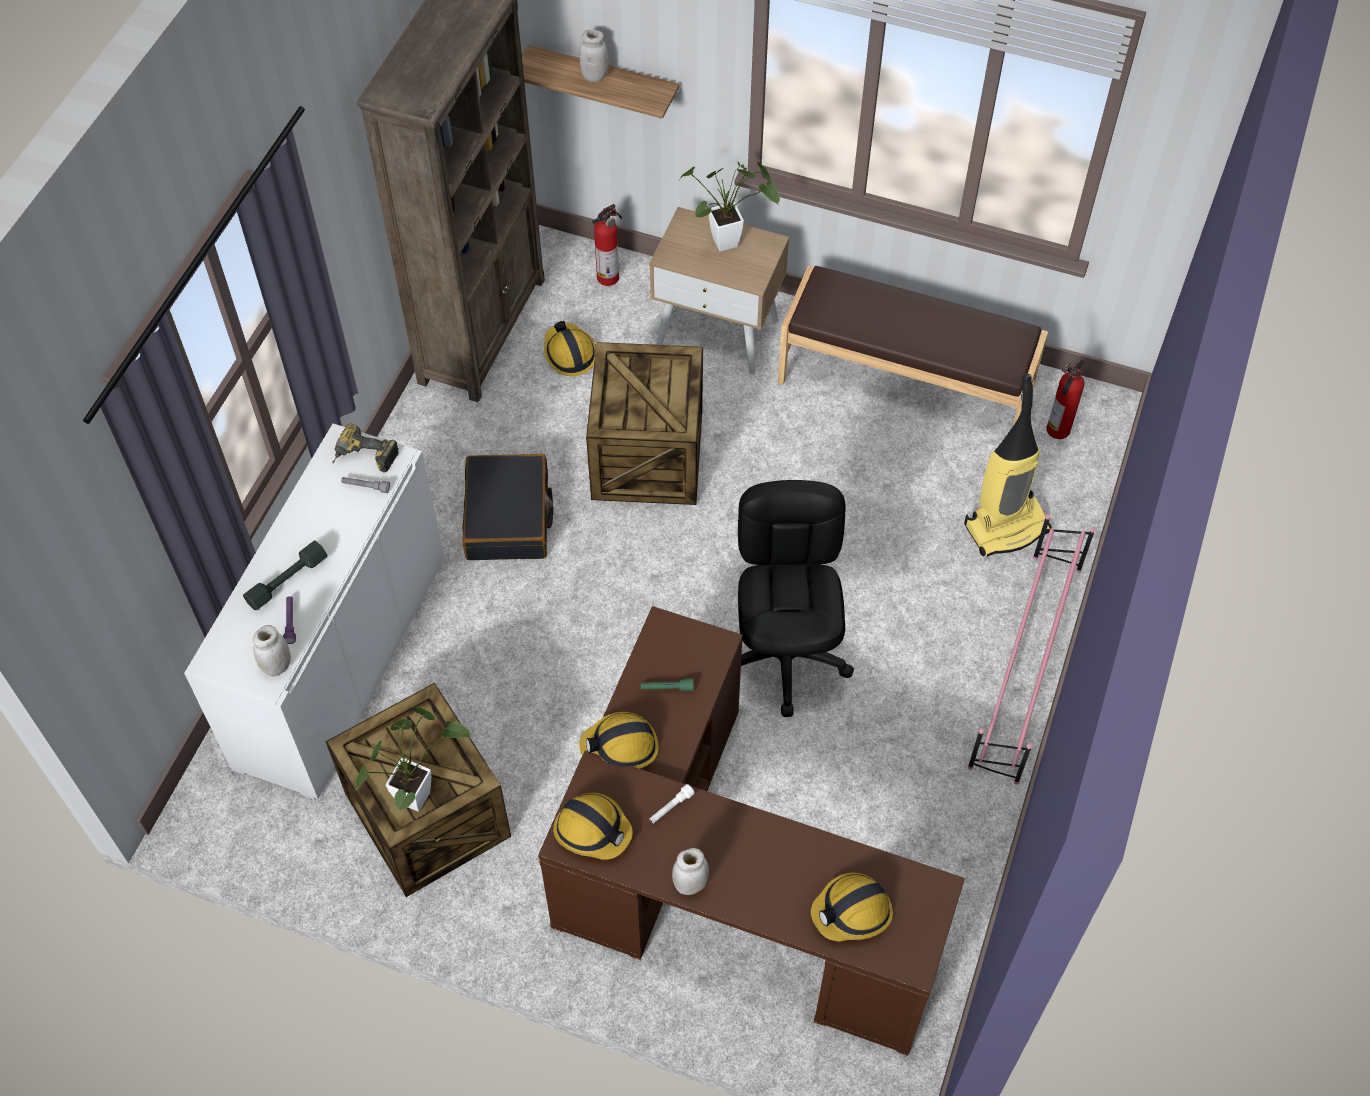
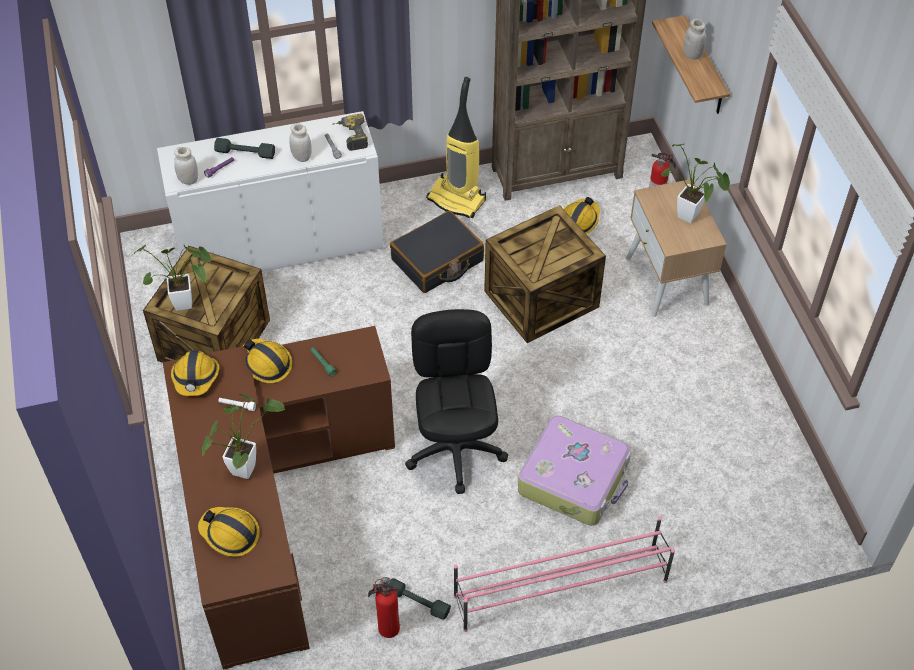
camera: 55 degrees right, 5 degrees down
white jar [672,848,709,895] -> white jar moved to [289,123,312,162]
black office chair [738,480,854,717] -> black office chair turned 60 degrees counterclockwise [405,309,508,494]
brown bench [778,266,1048,427] -> none
vacuum cleaner [964,374,1052,557] -> vacuum cleaner moved to [426,77,486,218]
fire extinguisher [1047,360,1084,439] -> fire extinguisher moved to [368,577,400,638]
none -> potted plant [202,394,285,479]
none -> grey dumbbell [389,578,451,620]
none -> suitcase [518,415,631,526]

